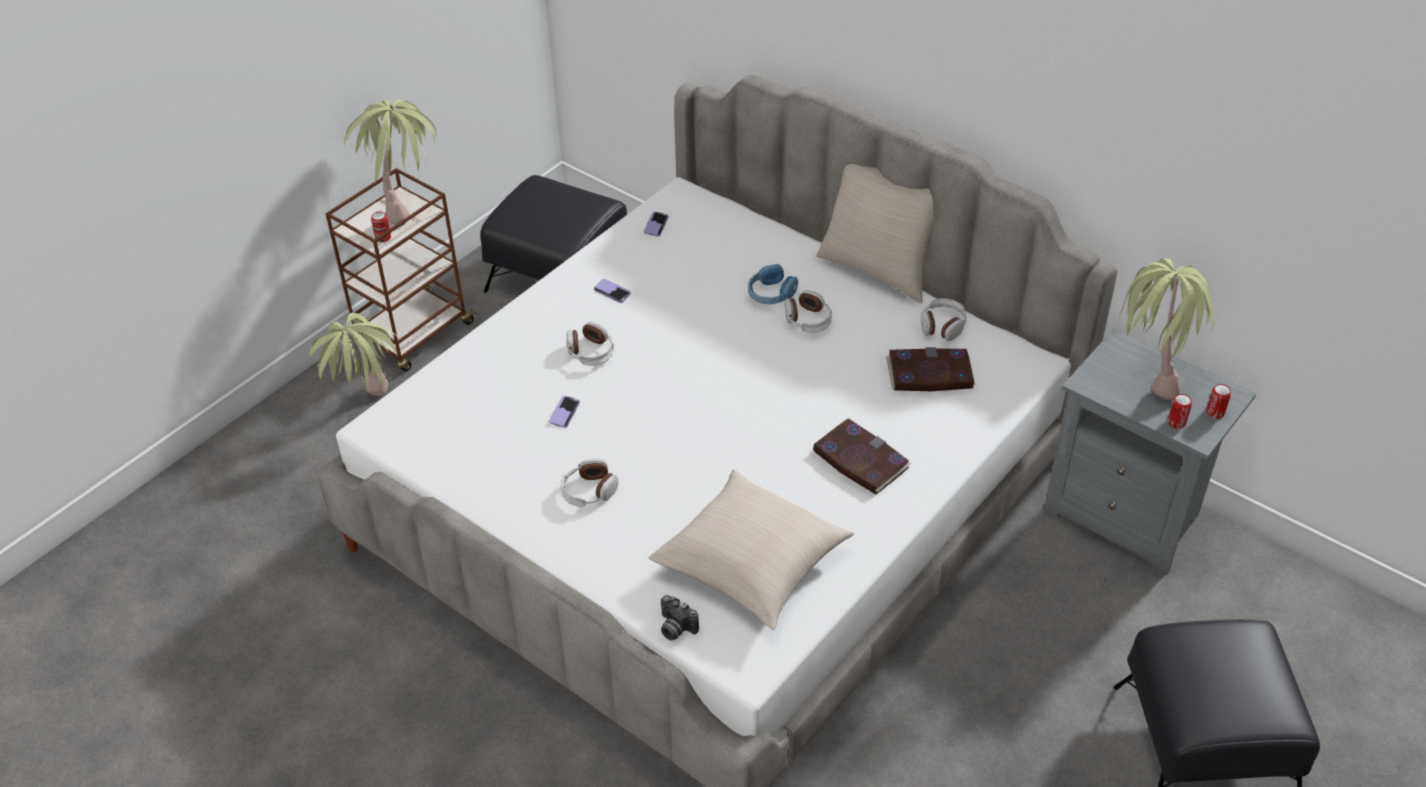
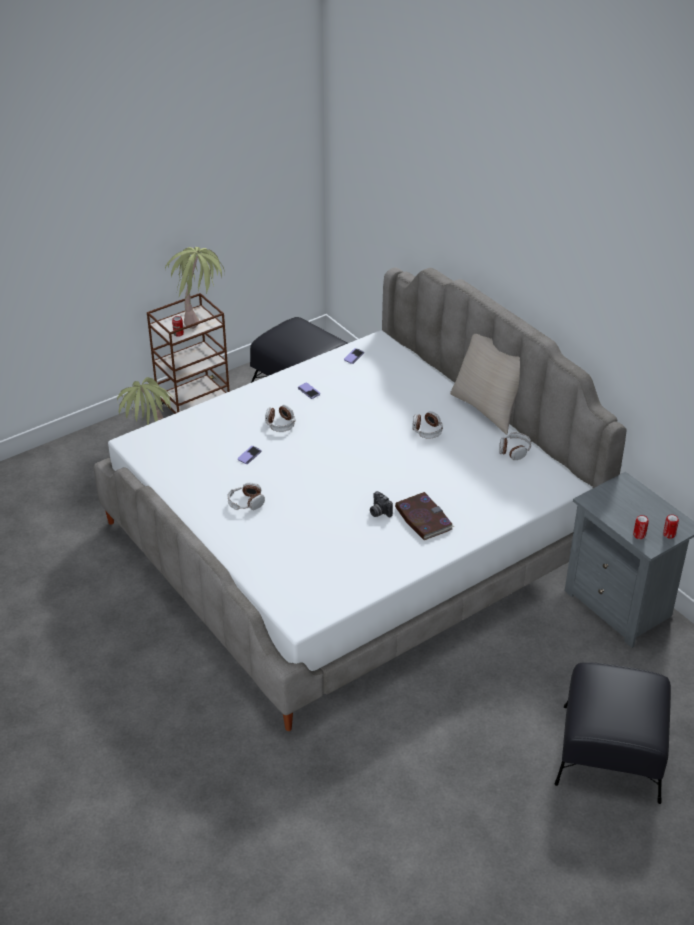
camera: 15 degrees right, 5 degrees down
beige pillow [649,470,854,630] -> none
camera [661,595,699,640] -> camera moved to [370,491,393,517]
blue headphones [748,264,798,304] -> none
book [886,347,975,391] -> none
potted plant [1119,259,1214,400] -> none

